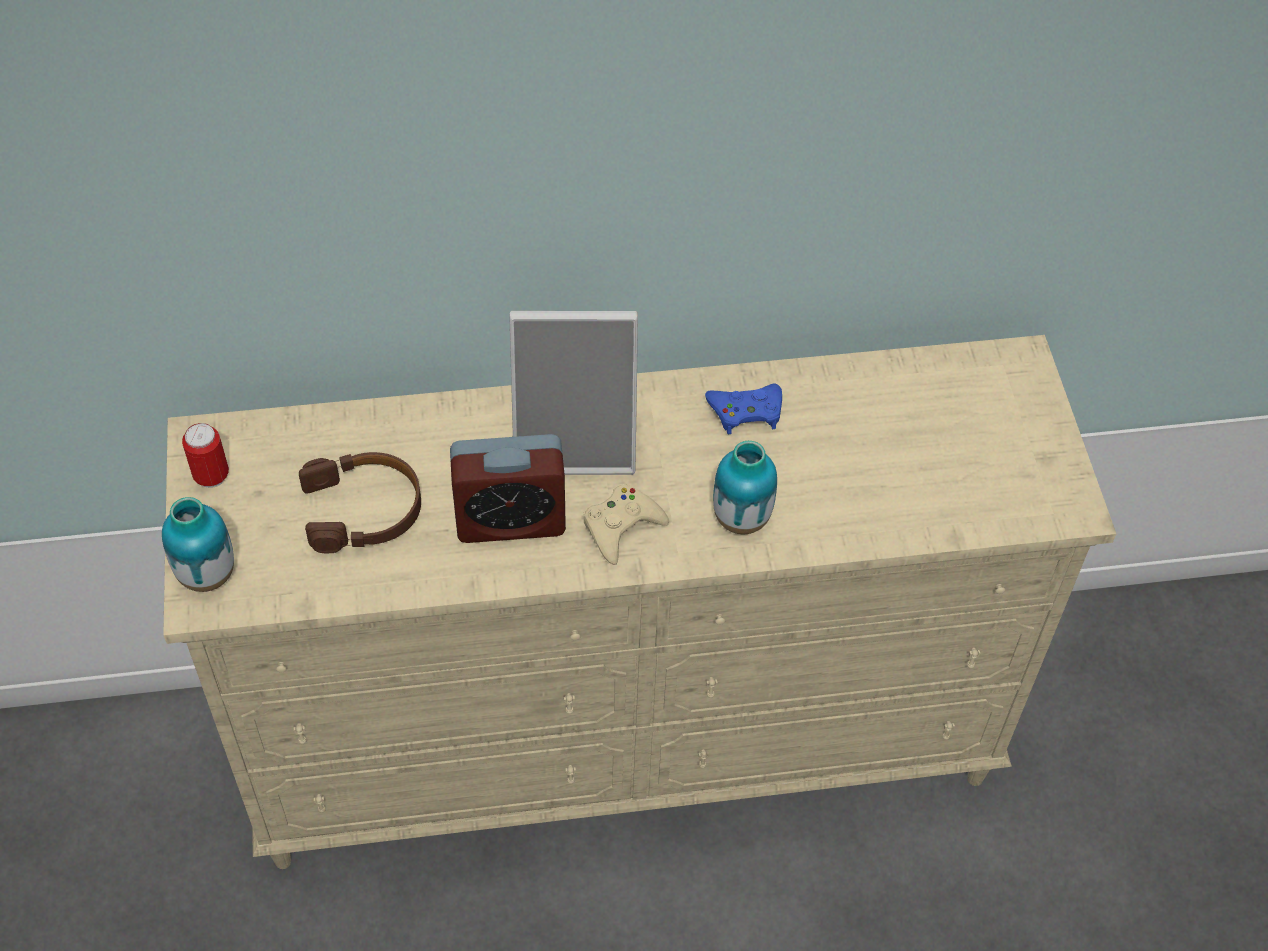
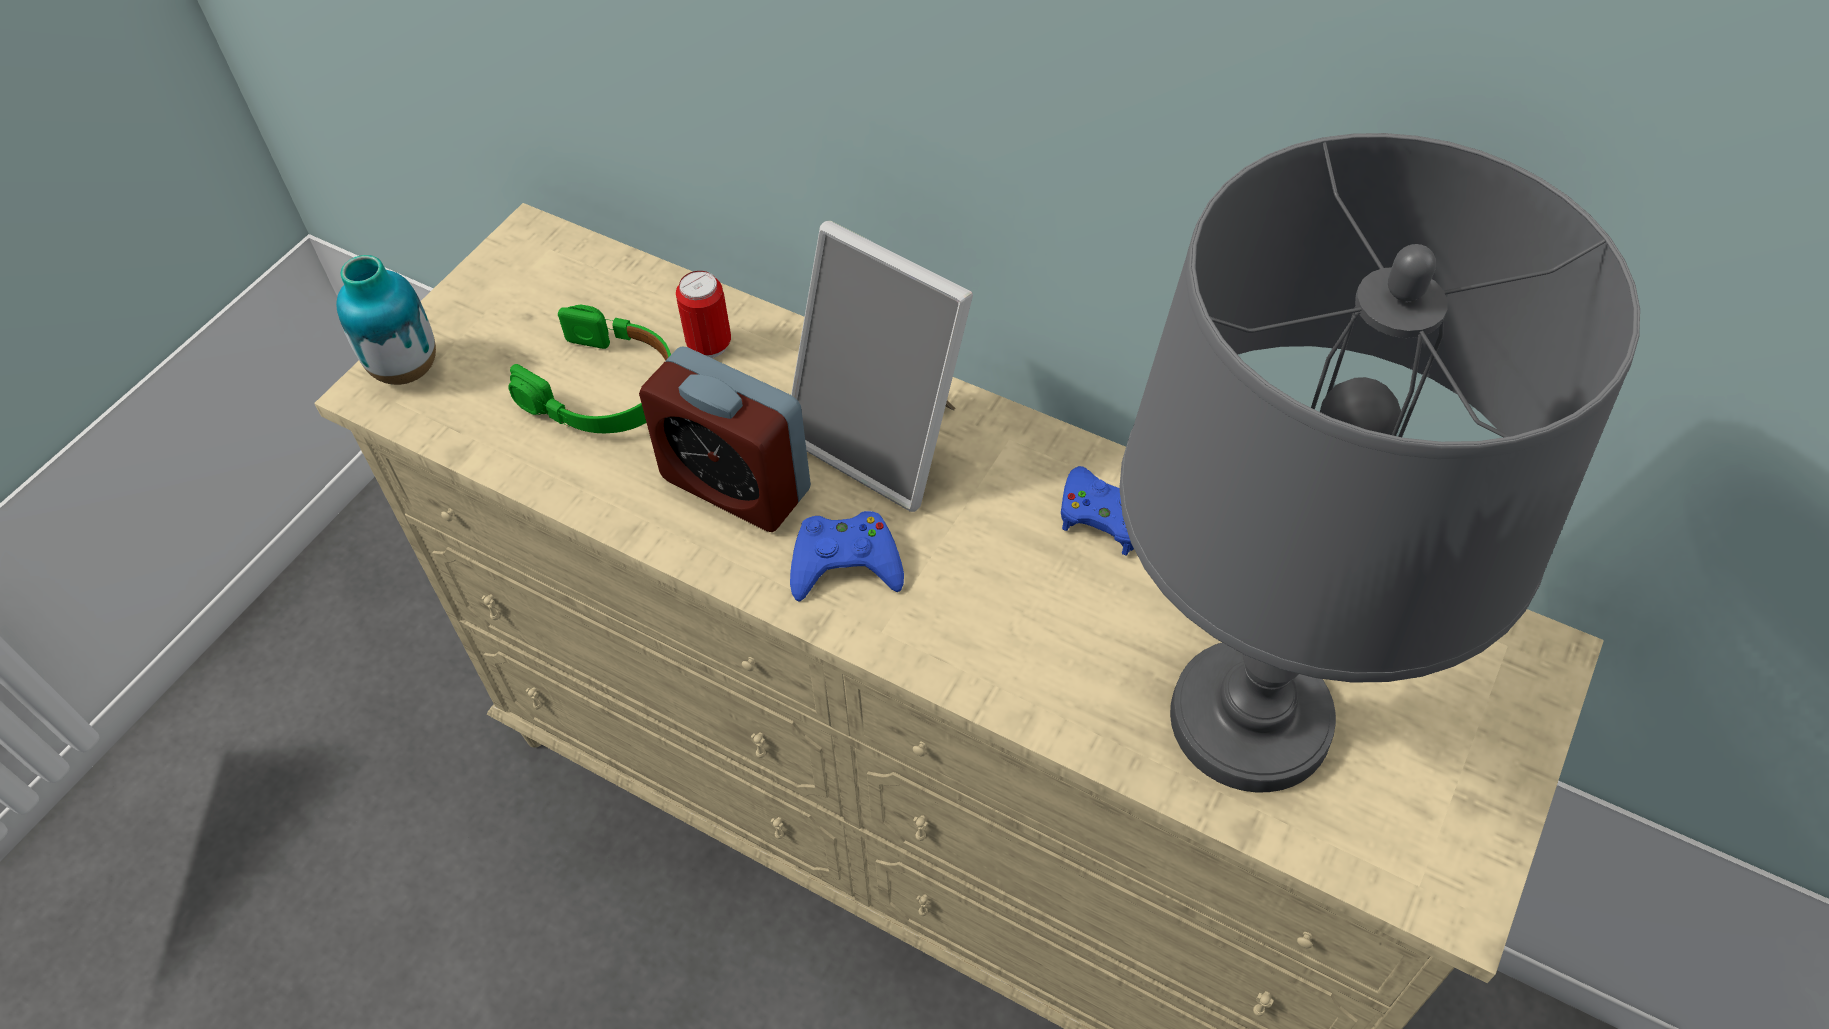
camera: 40 degrees right, 0 degrees up
can [182,423,229,488] -> can moved to [676,271,731,358]
brown headphones [299,452,421,553] -> green headphones [508,304,671,433]
beige game controller [583,484,669,565] -> blue game controller [790,511,904,601]
vase [713,441,777,534] -> none
none -> grey table lamp [1119,133,1640,792]

